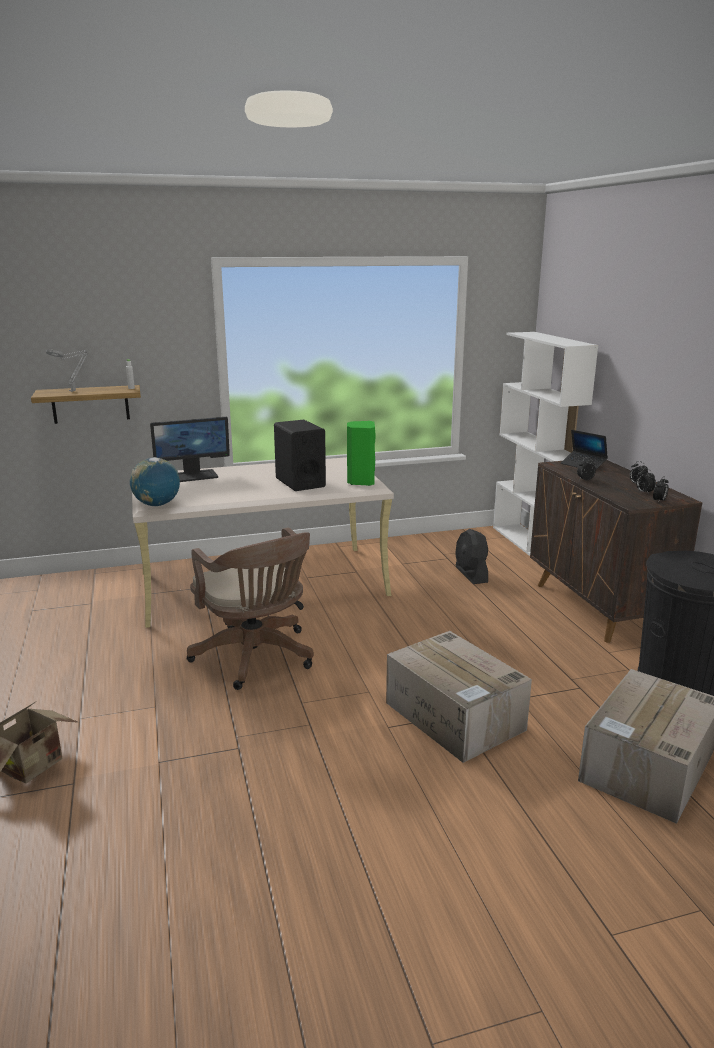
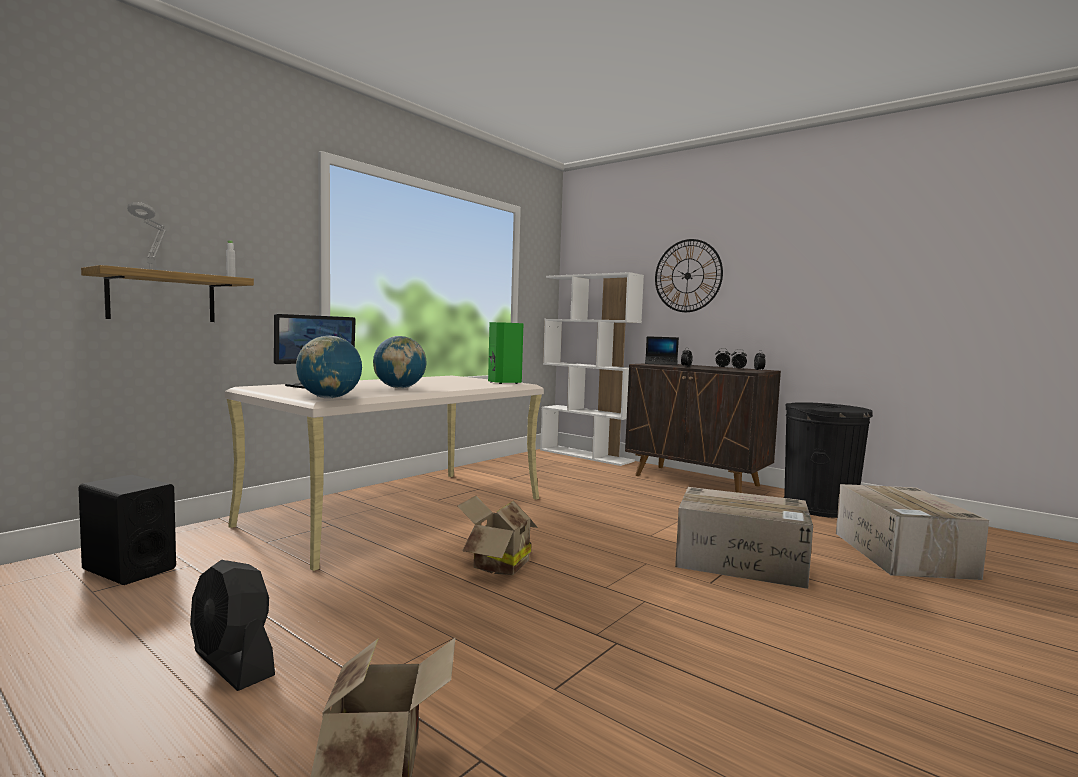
camera: 35 degrees left, 15 degrees down
brown office chair [187,528,314,690] -> cardboard box [457,496,538,575]
black speaker [274,420,326,491] -> black speaker moved to [79,475,176,585]
black fan [455,529,488,584] -> black fan moved to [190,560,275,691]
none -> globe [373,336,427,389]
none -> wall clock [655,239,723,312]

